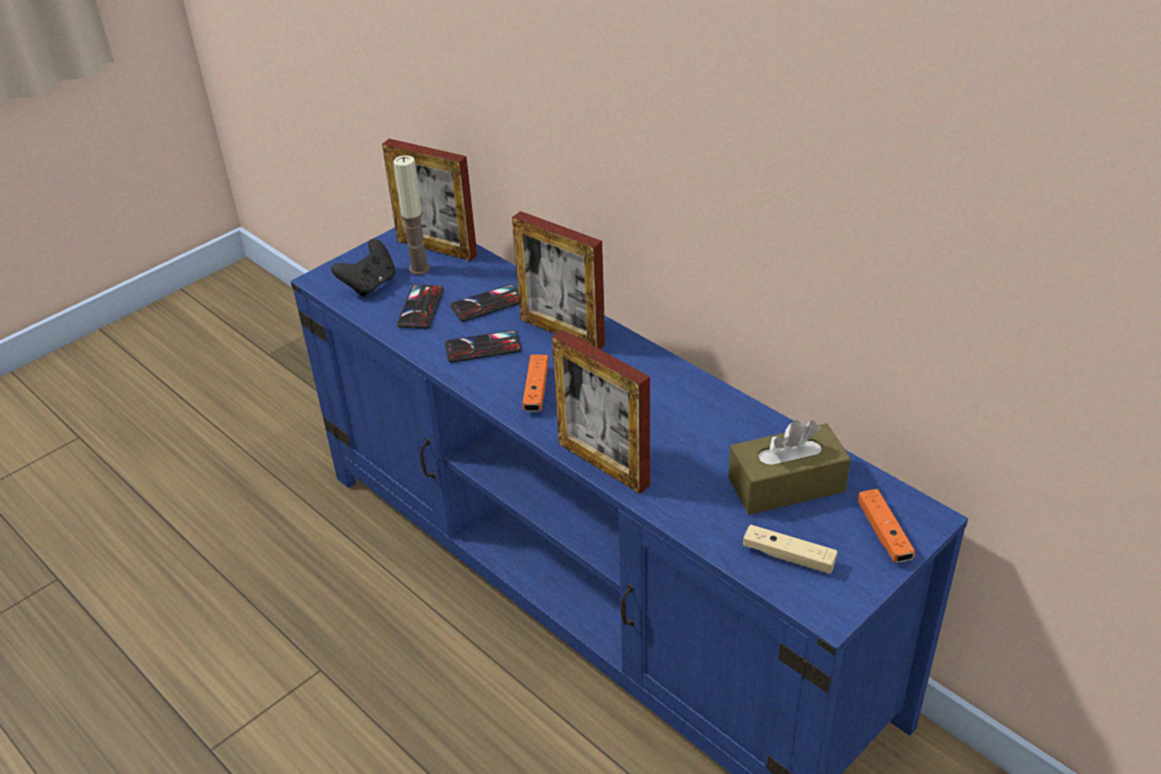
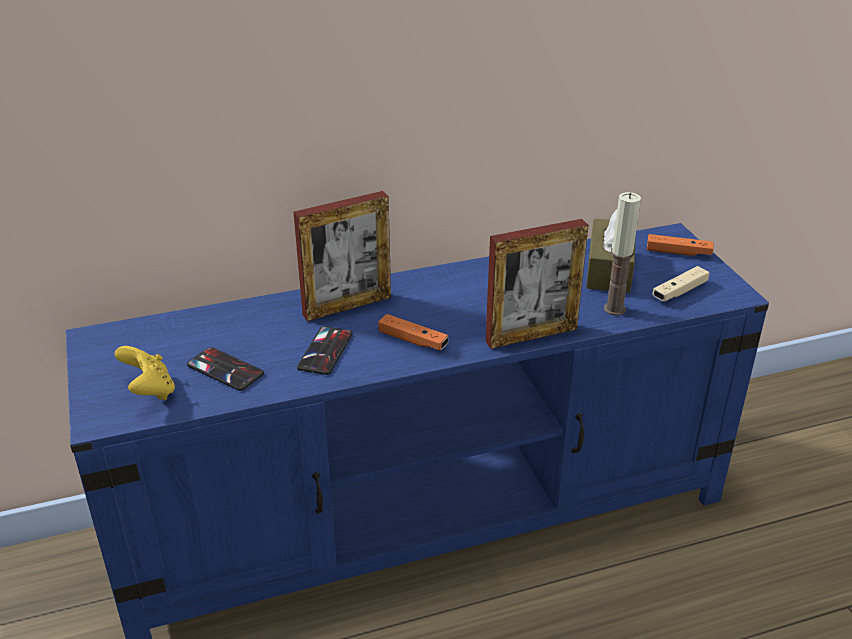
camera: 65 degrees left, 5 degrees down
black game controller [331,239,395,297] -> yellow game controller [115,346,175,400]
picture frame [382,139,477,261] -> none
candle [393,155,430,275] -> candle moved to [604,192,641,316]
phone [450,284,519,322] -> none

